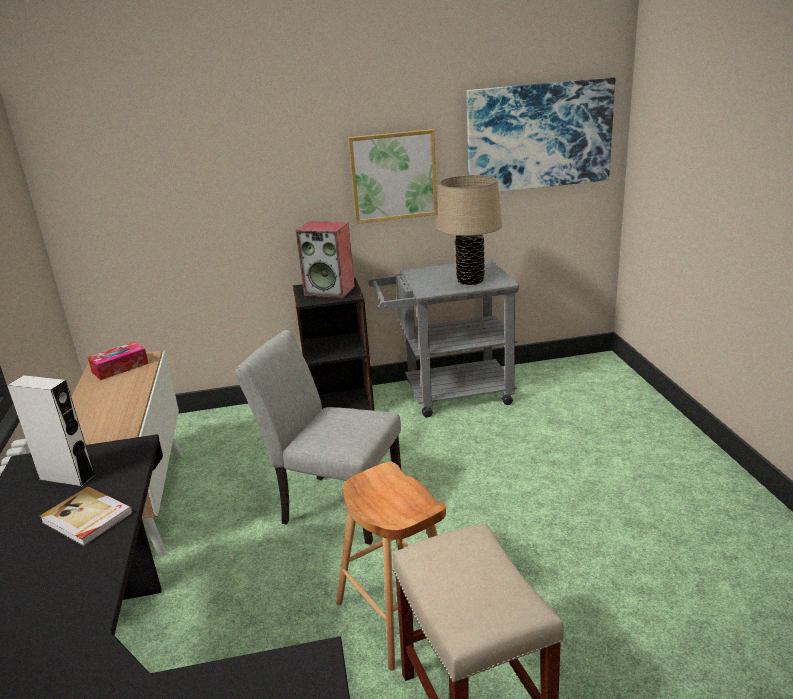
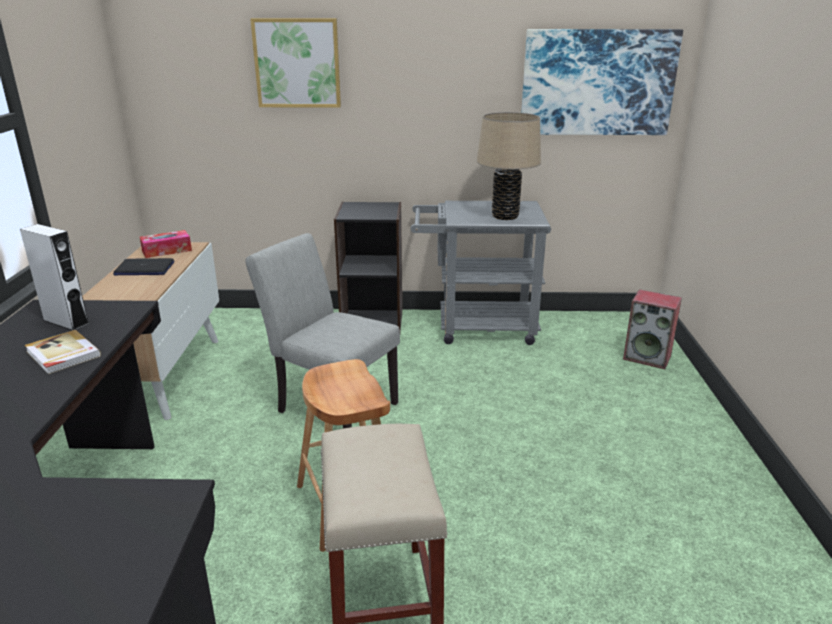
camera: 10 degrees right, 0 degrees up
speaker [296,222,355,298] -> speaker moved to [623,289,682,369]
picture [348,129,438,224] -> picture moved to [250,18,341,108]
none -> laptop [113,258,174,275]

